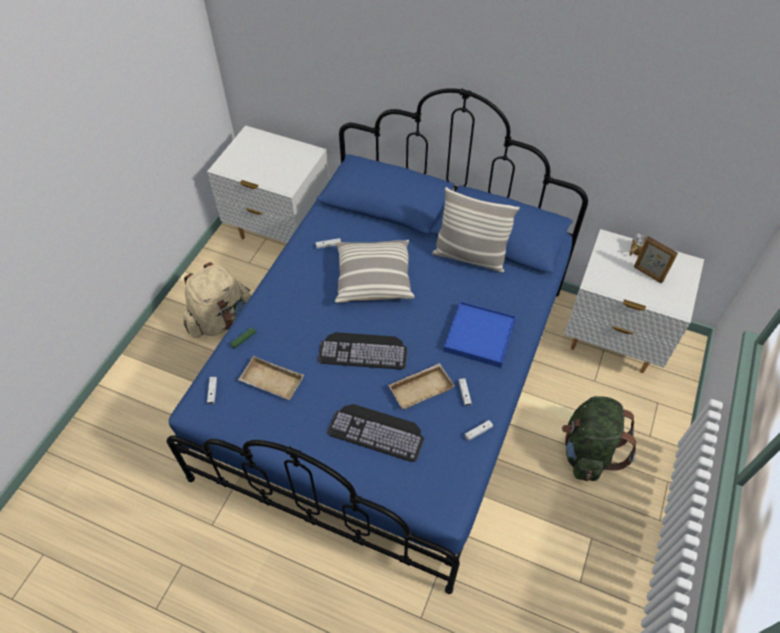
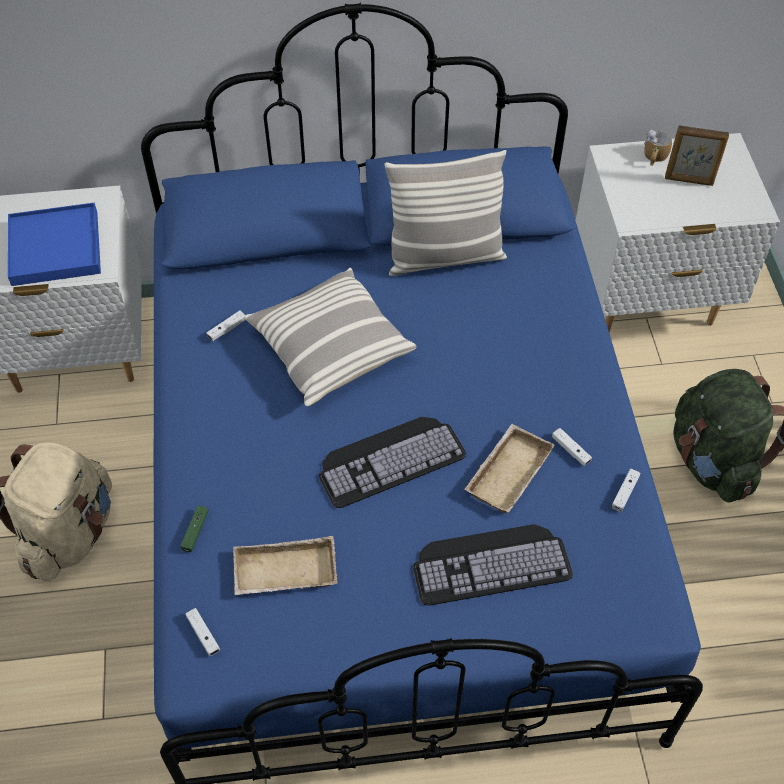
camera: 30 degrees left, 0 degrees up
blue tray [444,301,516,368] -> blue tray moved to [8,203,101,286]

